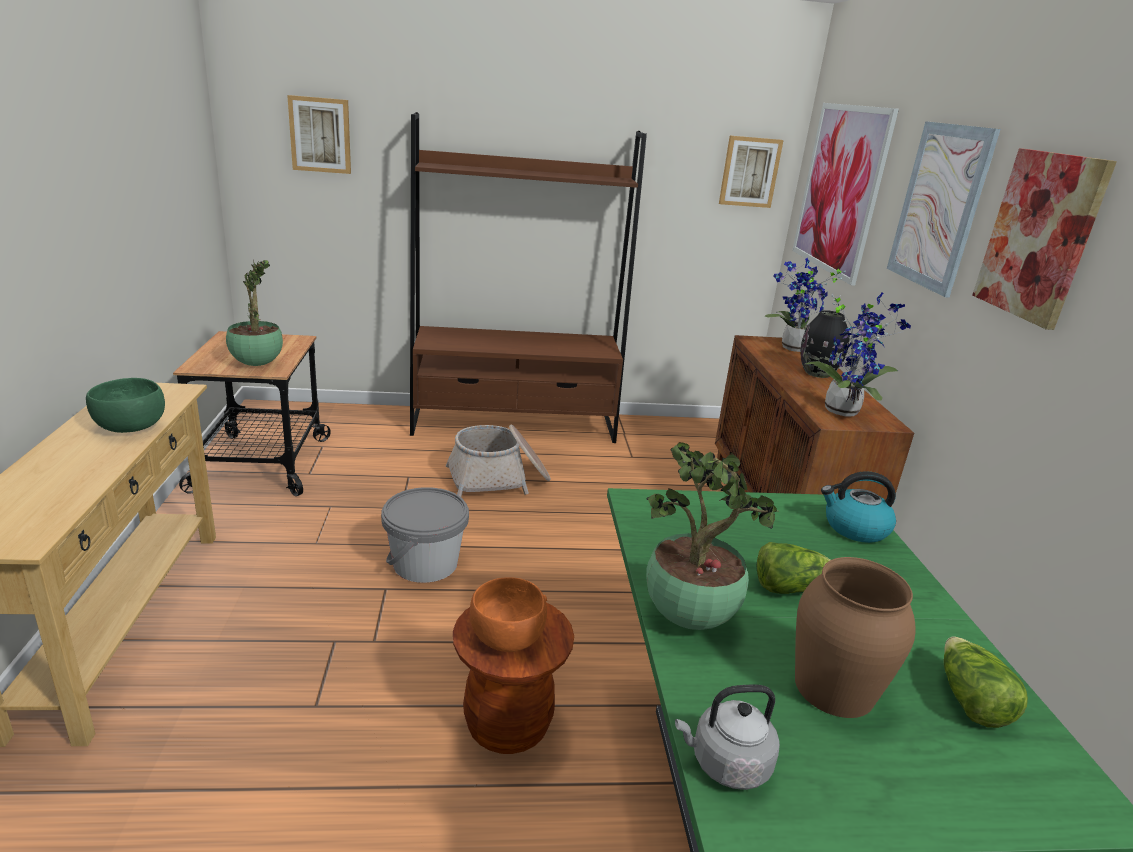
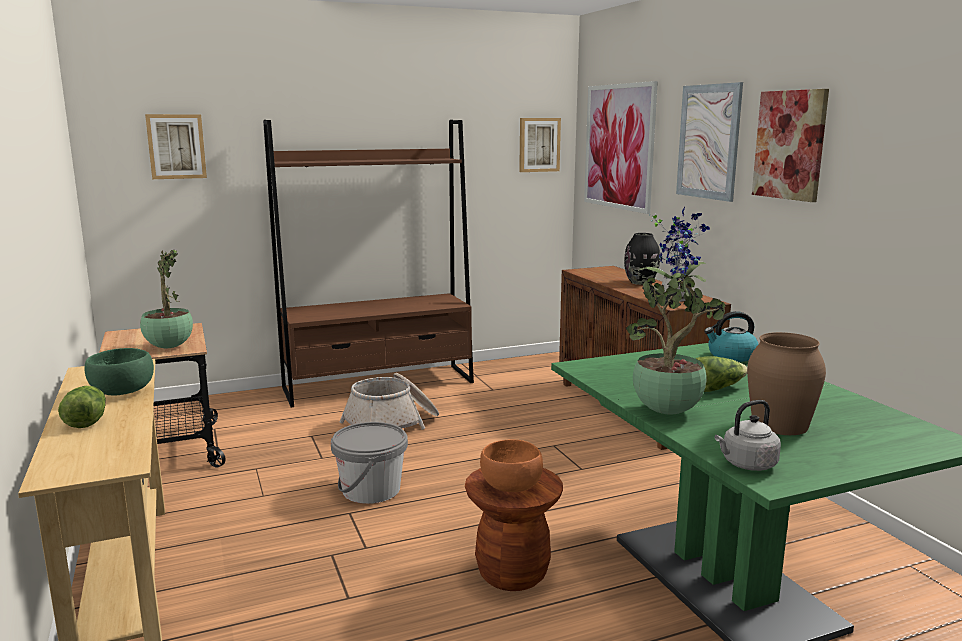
camera: 15 degrees left, 10 degrees down
potted plant [765,258,846,352] -> none
lettuce [944,636,1028,728] -> lettuce moved to [58,386,106,428]

